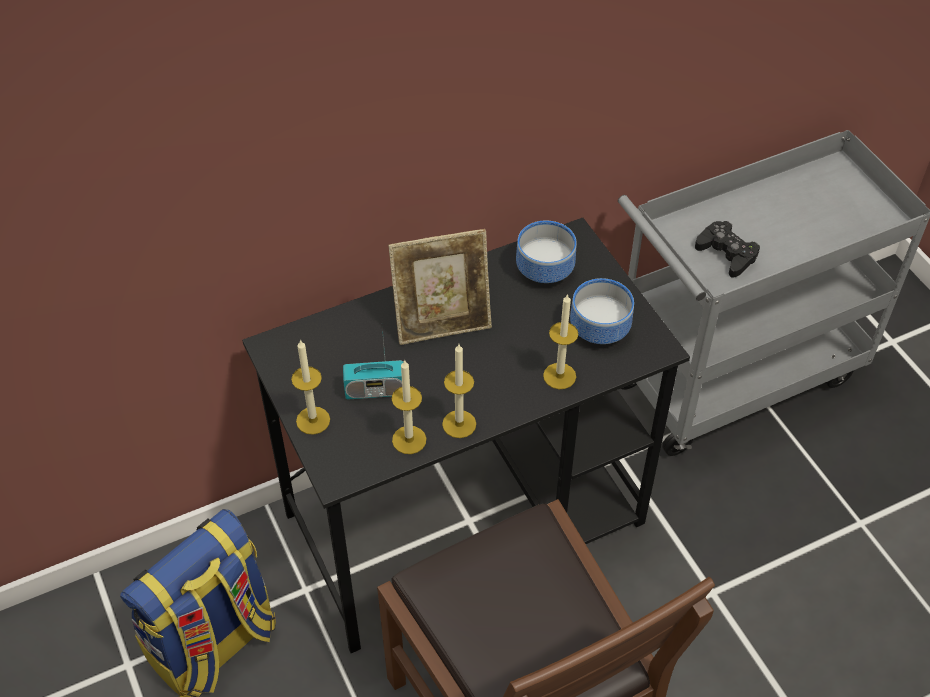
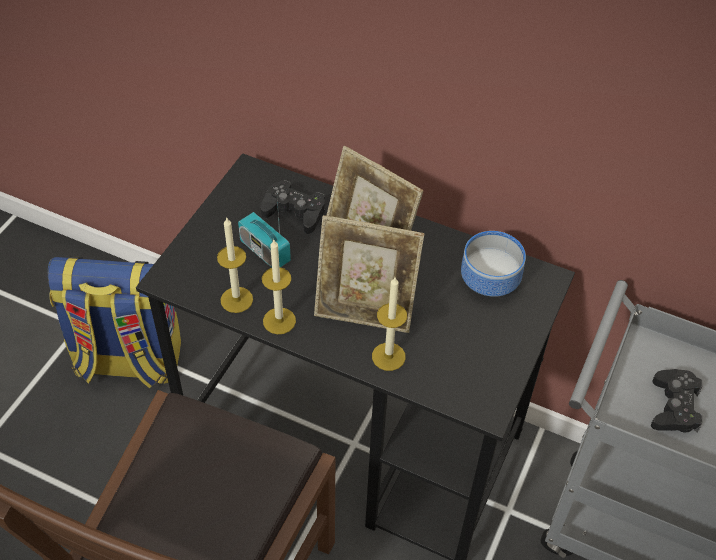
camera: 50 degrees right, 0 degrees up
candle [291,339,330,435] -> none
bowl [570,278,634,344] -> none
none -> black game controller [261,180,325,234]
none -> picture frame [314,215,424,333]

